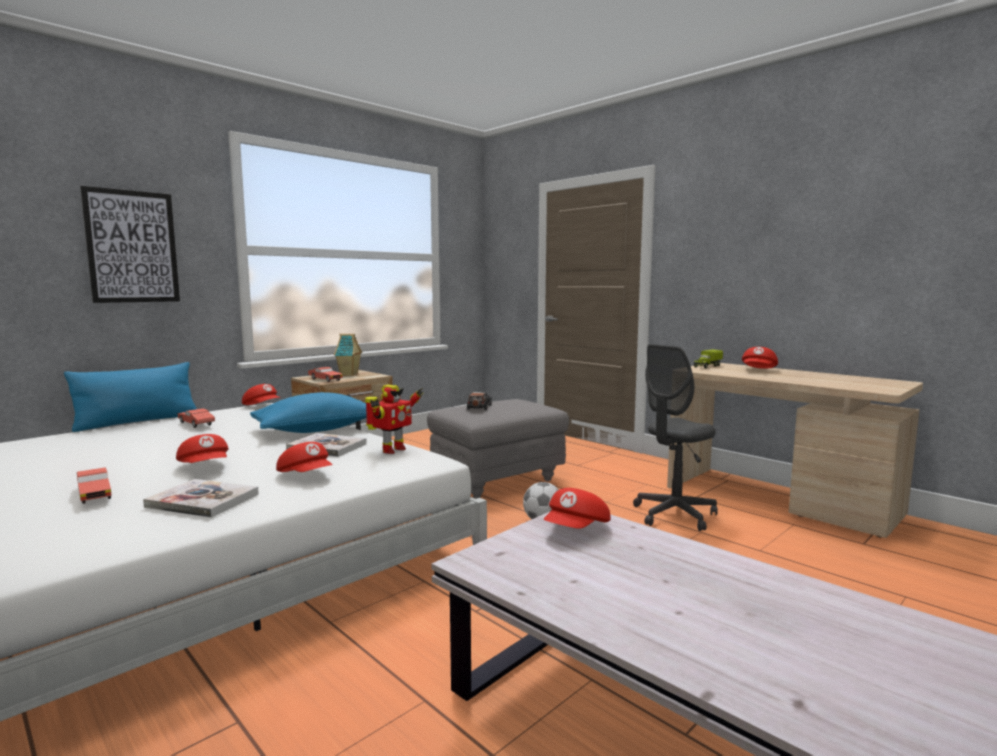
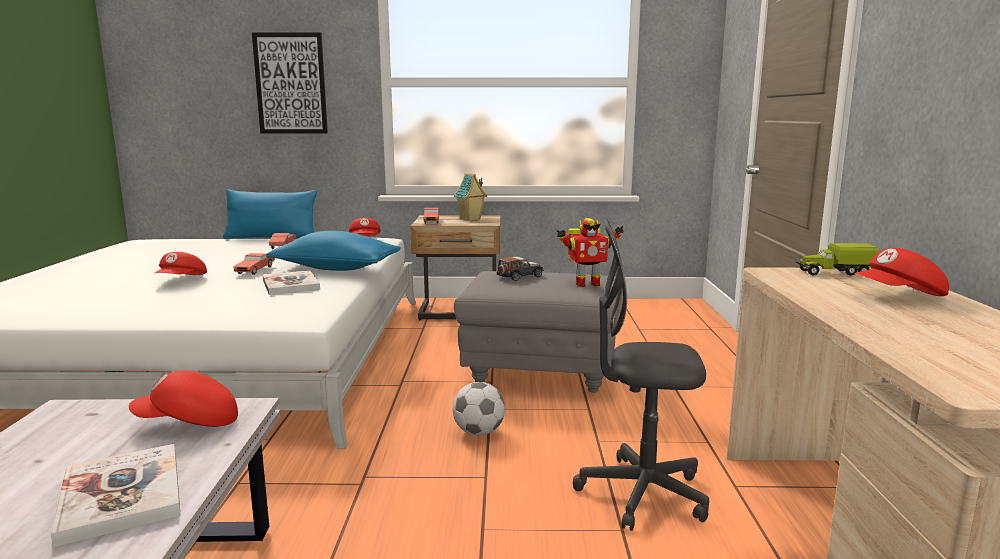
camera: 45 degrees right, 5 degrees up
red toy car [77,467,112,504] -> red toy car moved to [234,253,275,275]
book [143,479,259,518] -> book moved to [51,444,181,547]
red cap [276,442,333,472] -> none
toy robot [365,385,423,454] -> toy robot moved to [557,218,624,287]

